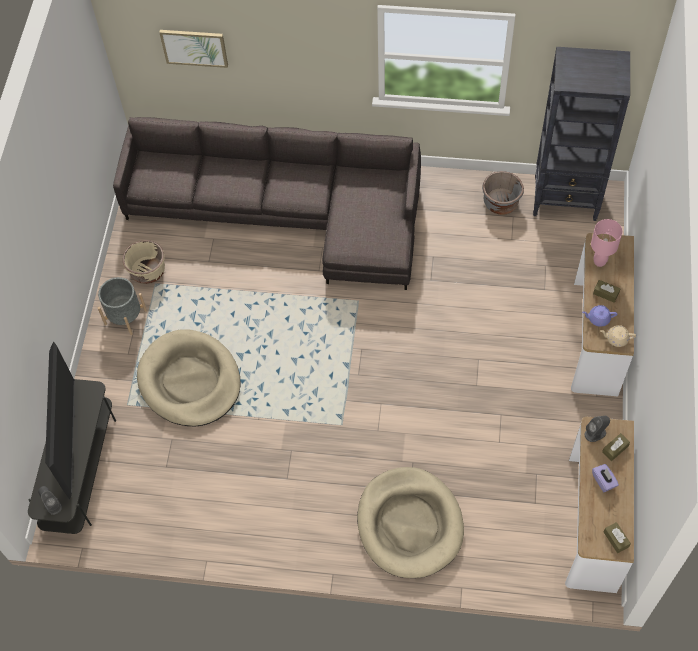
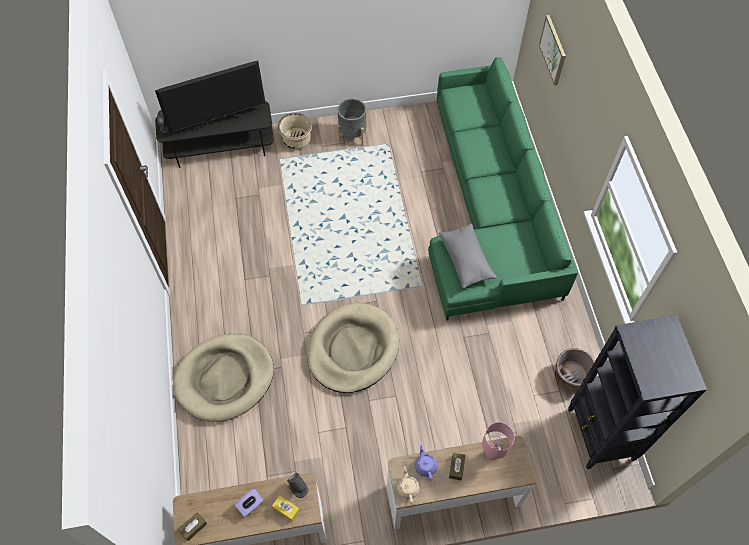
camera: 70 degrees right, 0 degrees up
grey sofa [113,117,421,290] -> green sofa [428,57,578,321]
beige planter [123,240,165,284] -> beige planter moved to [278,113,312,149]
beige dog bed [137,329,241,426] -> beige dog bed moved to [307,302,399,393]
brown tissue box [602,433,630,461] -> yellow tissue box [272,495,300,522]
none -> grey pillow [439,224,497,289]

